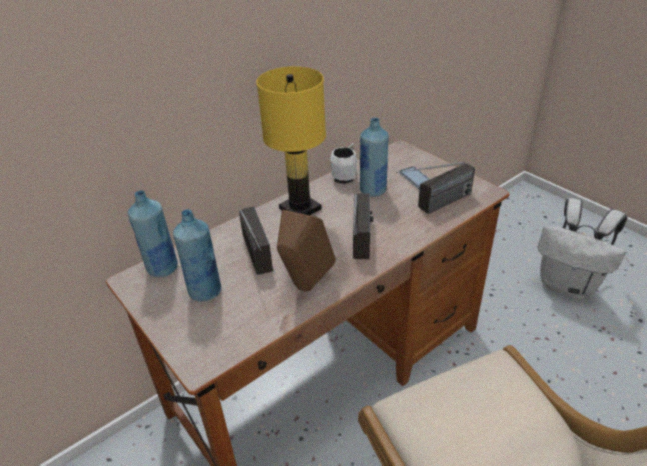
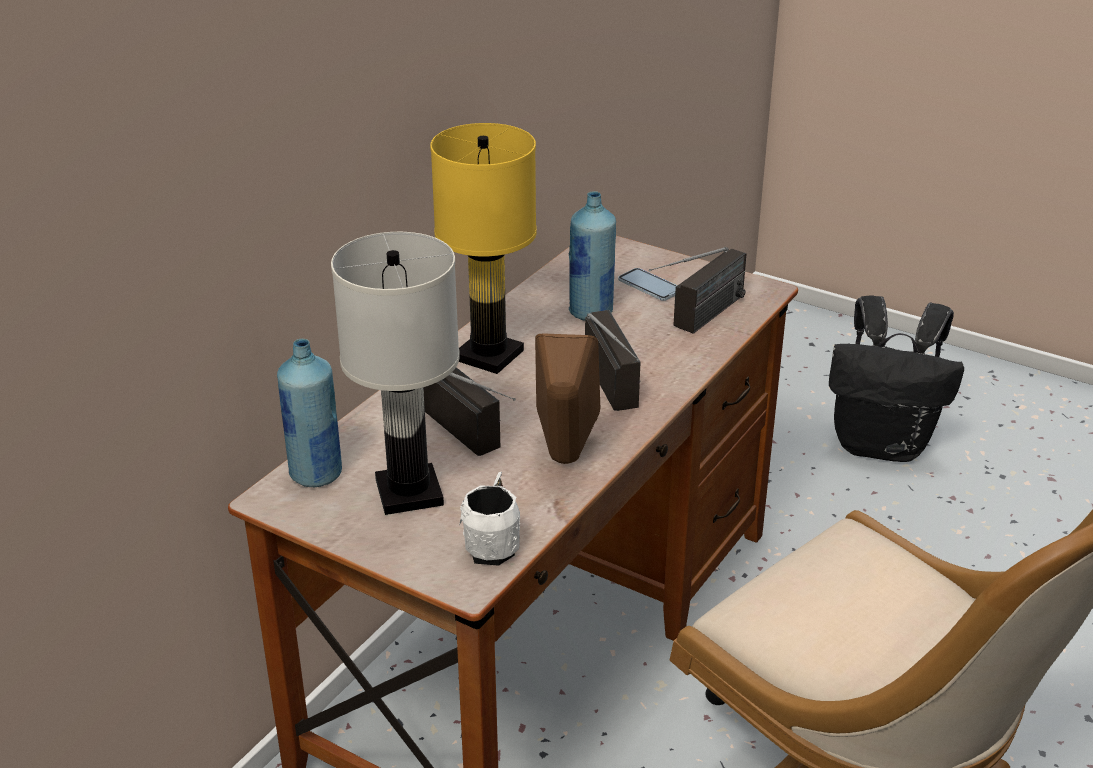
camera: 20 degrees left, 5 degrees down
blue bottle [173,209,221,302] -> white table lamp [331,232,460,515]
white mug [330,143,357,184] -> white mug moved to [459,472,520,566]
white backpack [538,198,627,300] -> black backpack [829,295,964,462]

